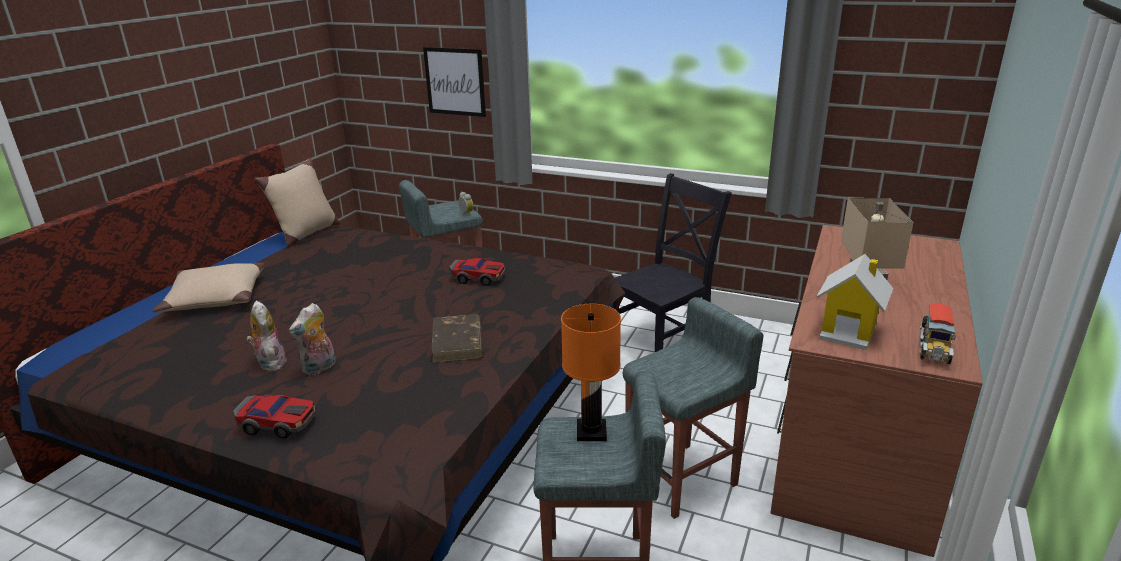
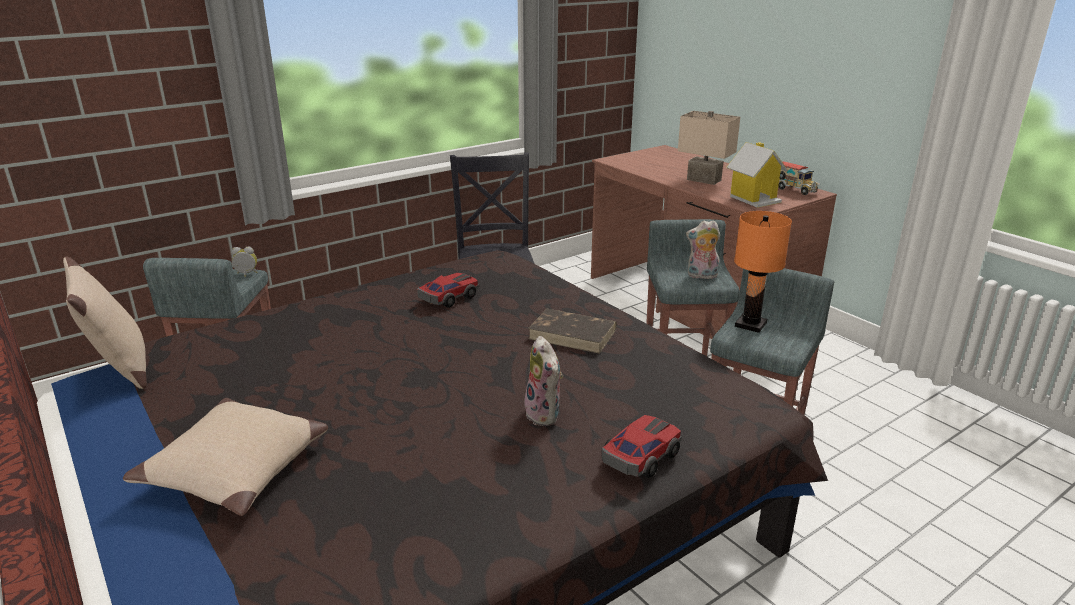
camera: 60 degrees left, 0 degrees up
plush toy [247,300,287,372] -> plush toy moved to [686,220,720,280]
picture [423,47,486,117] -> none

